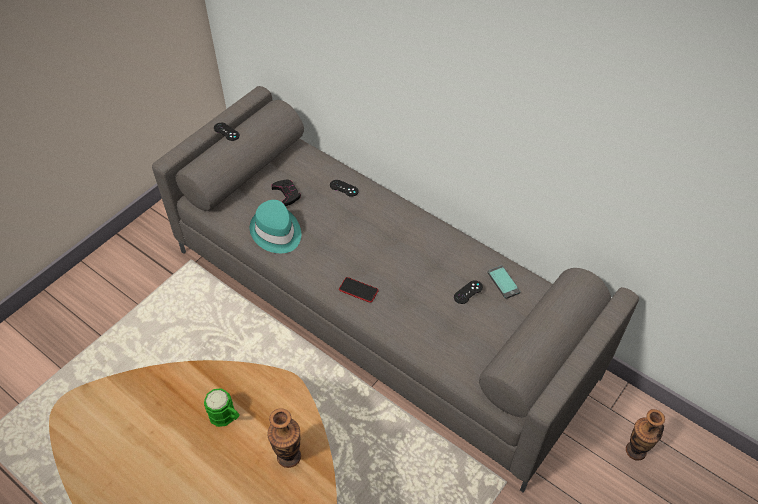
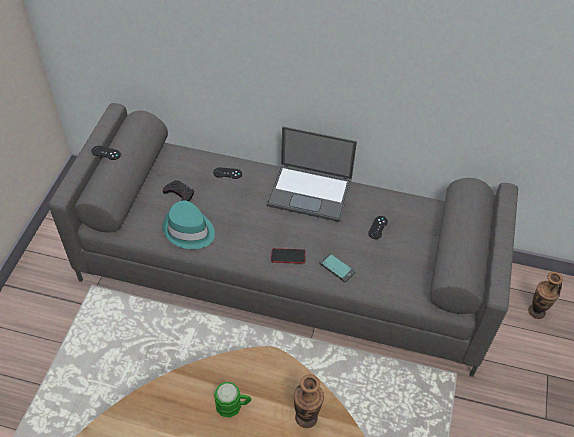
camera: 25 degrees left, 0 degrees up
phone [487,265,520,299] -> phone moved to [320,253,355,282]
none -> laptop [266,126,357,222]

